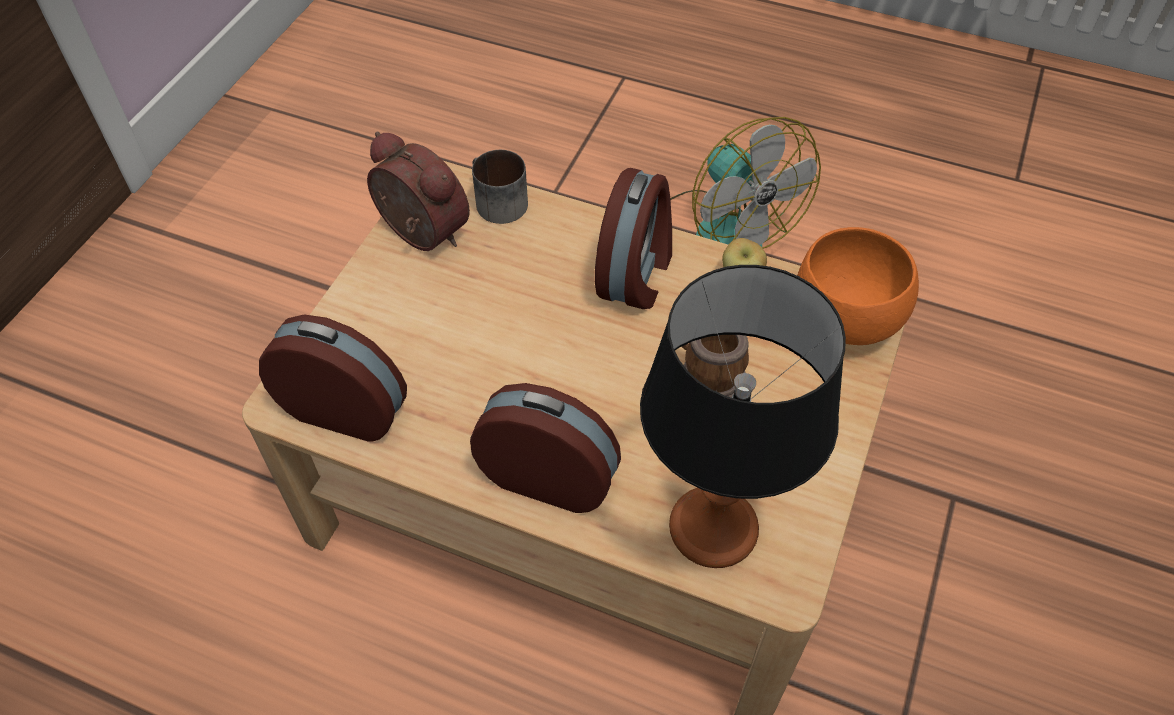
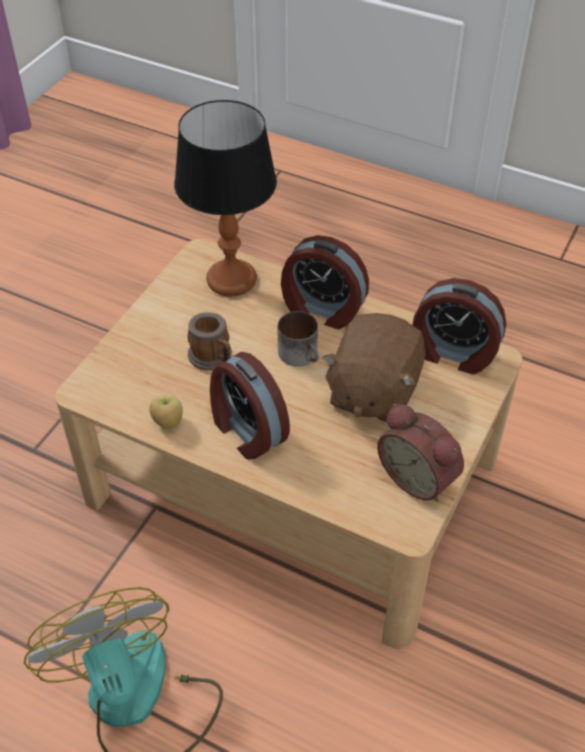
camera: 175 degrees left, 5 degrees down
mug [472,150,528,224] -> mug moved to [278,311,319,367]
alarm clock [595,168,672,309] -> alarm clock turned 60 degrees counterclockwise [210,352,290,460]
orange bowl [797,227,919,345] -> none
none -> brown plush toy [322,313,425,422]

